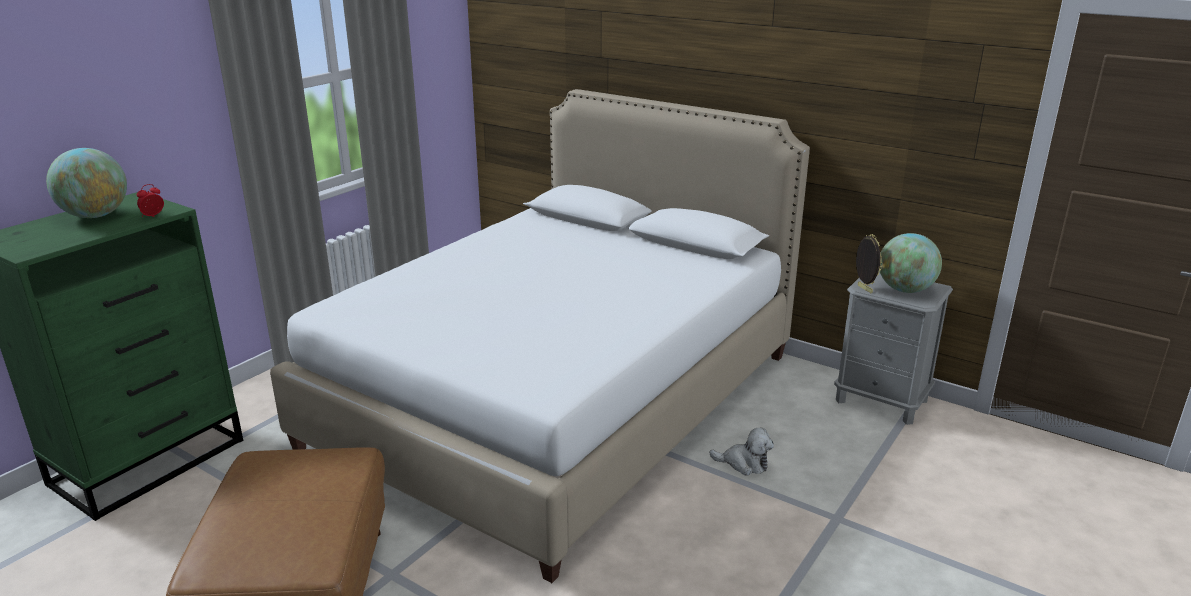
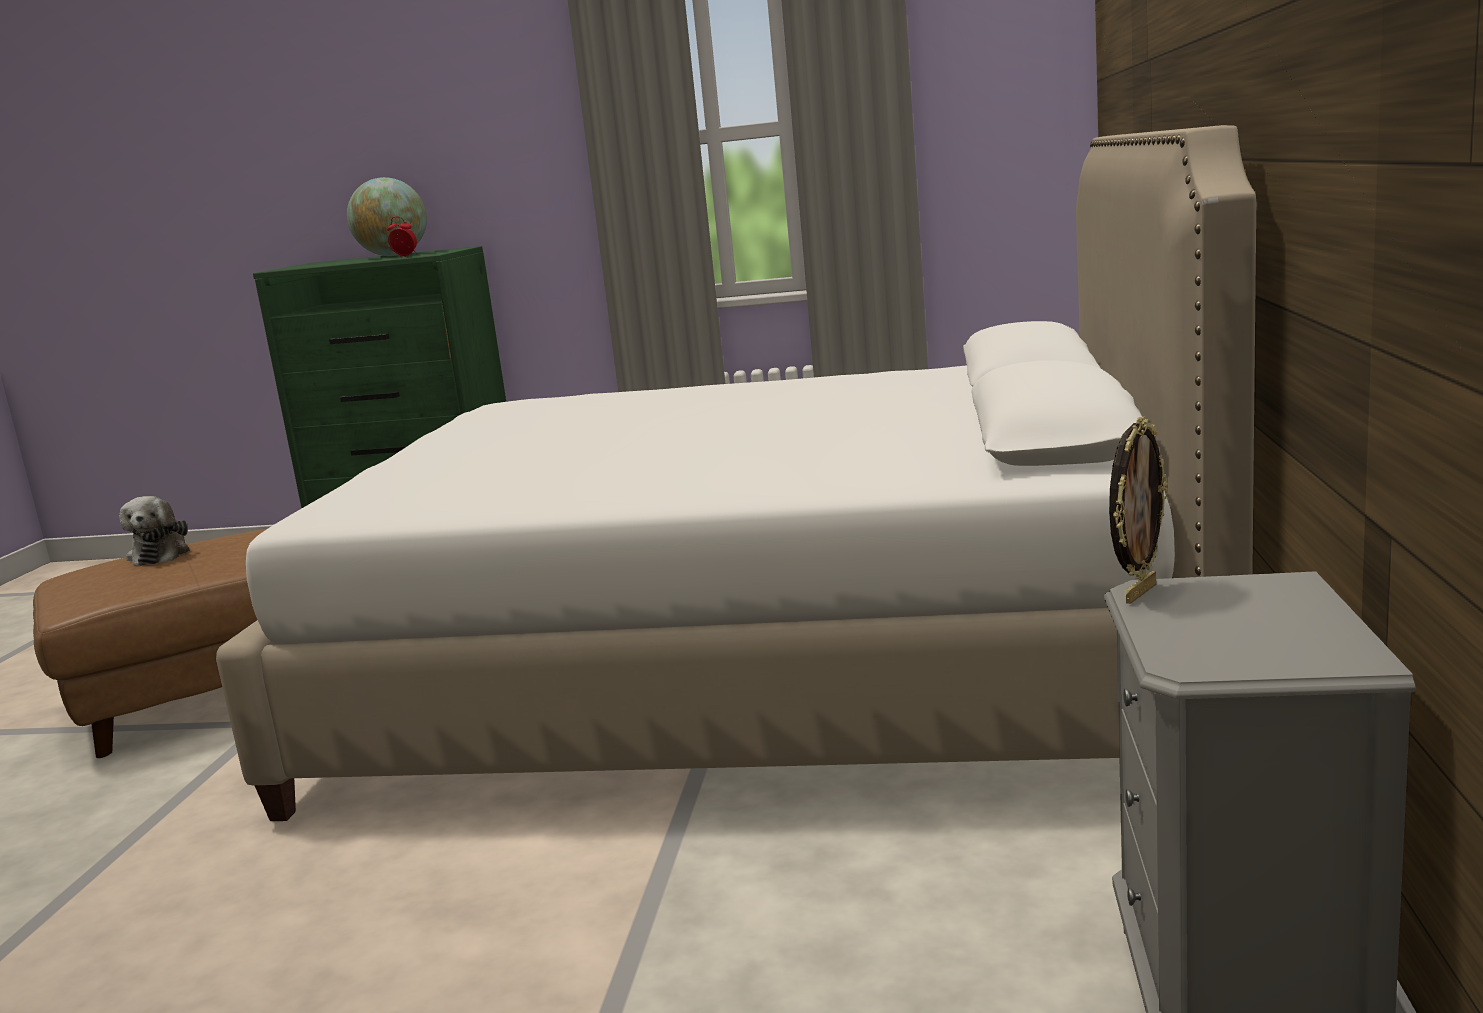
camera: 65 degrees right, 10 degrees down
plush toy [709,427,774,476] -> plush toy moved to [119,496,190,566]
globe [880,233,942,293] -> none

